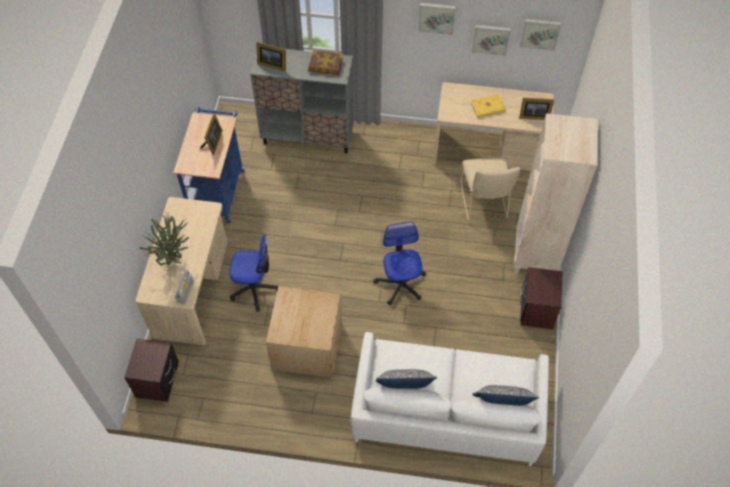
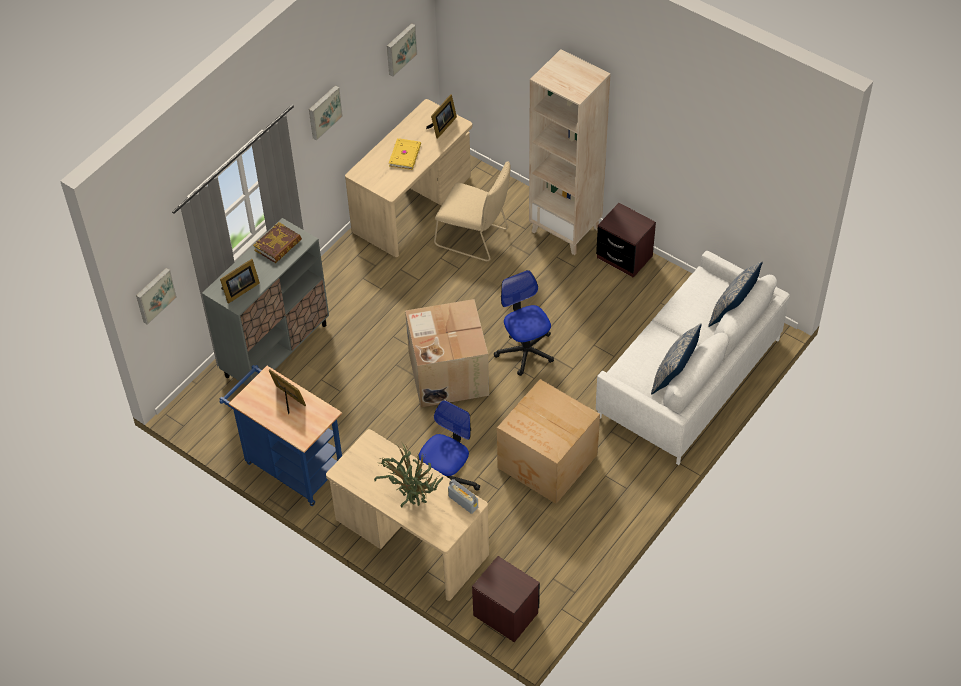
camera: 60 degrees left, 5 degrees down
office chair [373,222,426,305] -> office chair turned 45 degrees clockwise [494,270,554,376]
picture [472,25,511,56] -> picture moved to [136,268,177,325]
none -> cardboard box [405,299,489,407]

